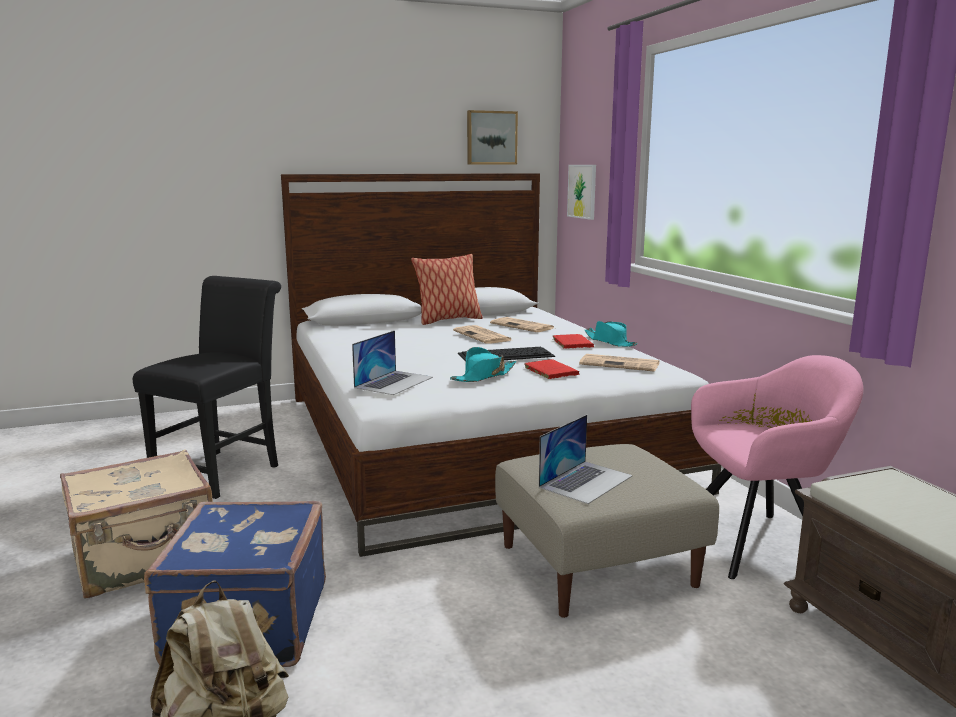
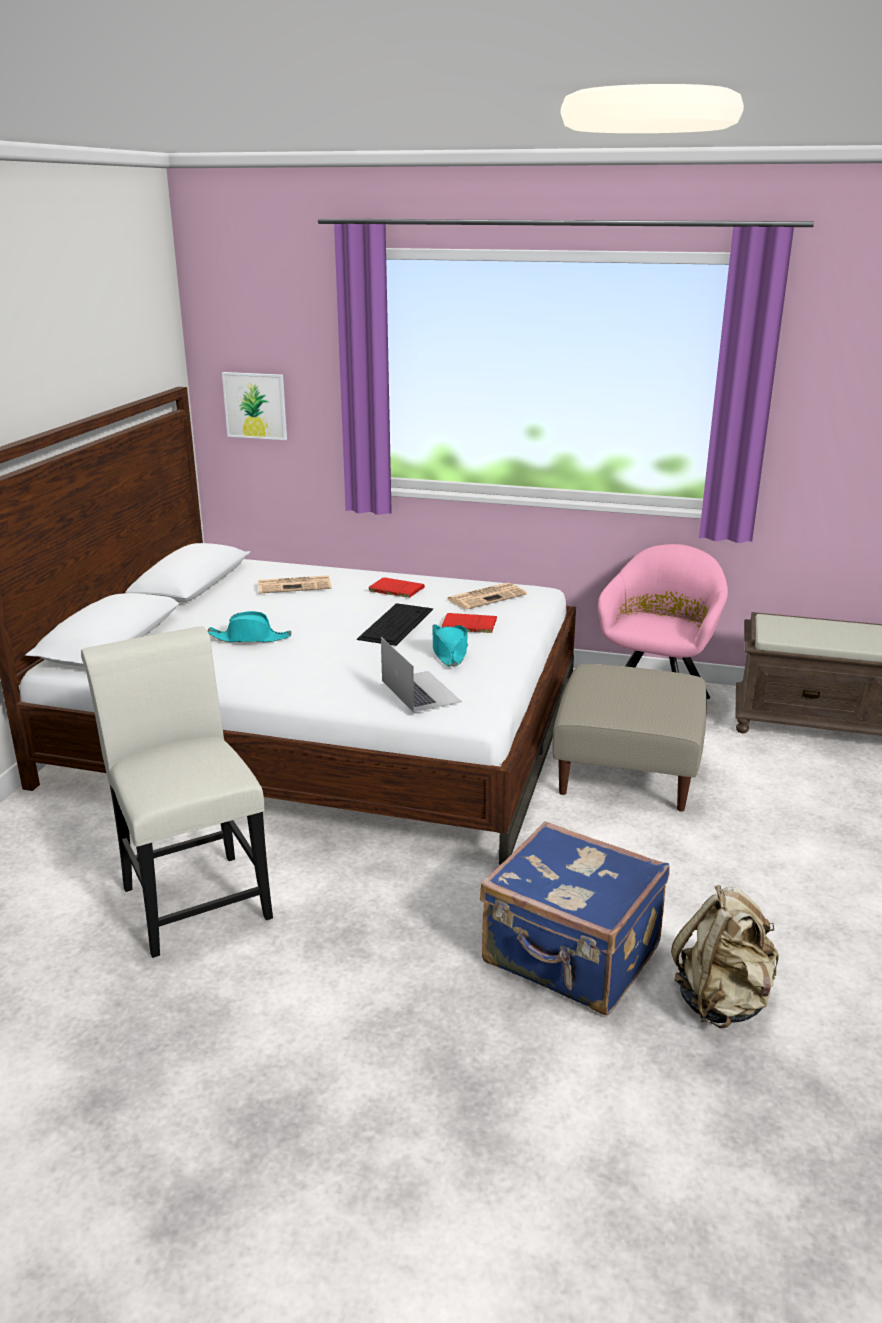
camera: 55 degrees left, 10 degrees up
beige suitcase [60,449,213,598] -> none
black chair [133,276,281,499] -> white chair [81,626,273,958]
pillow [411,254,483,325] -> none
newspaper [453,325,512,344] -> none
picture [467,110,518,164] -> none
laptop [539,415,633,504] -> none
turquoise hat [584,321,638,347] -> turquoise hat moved to [207,611,291,642]

